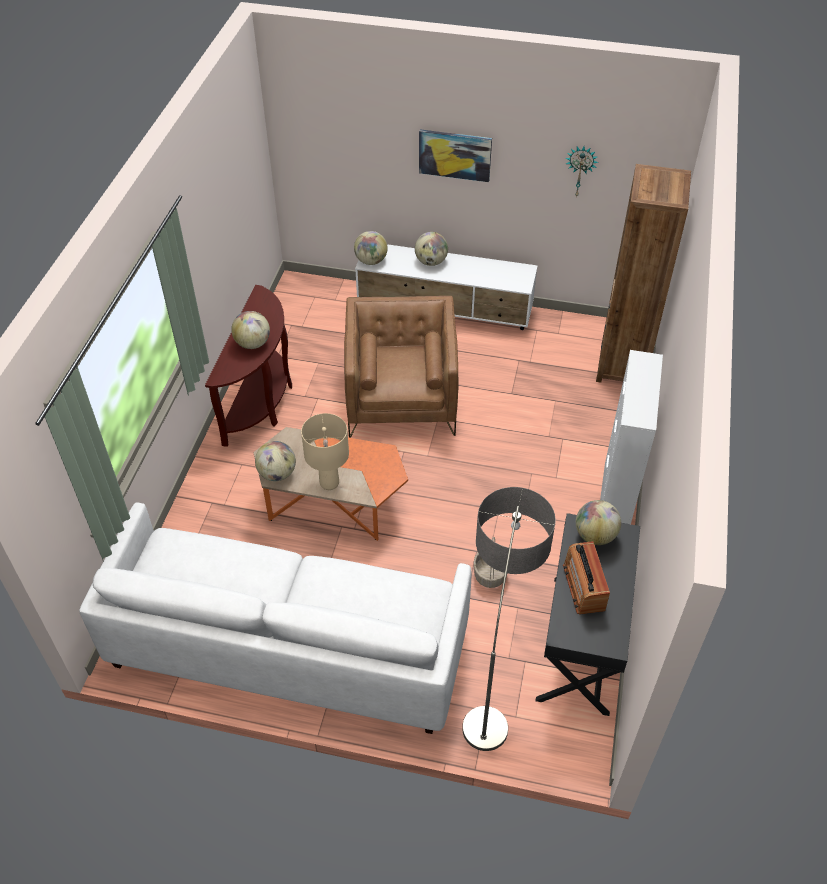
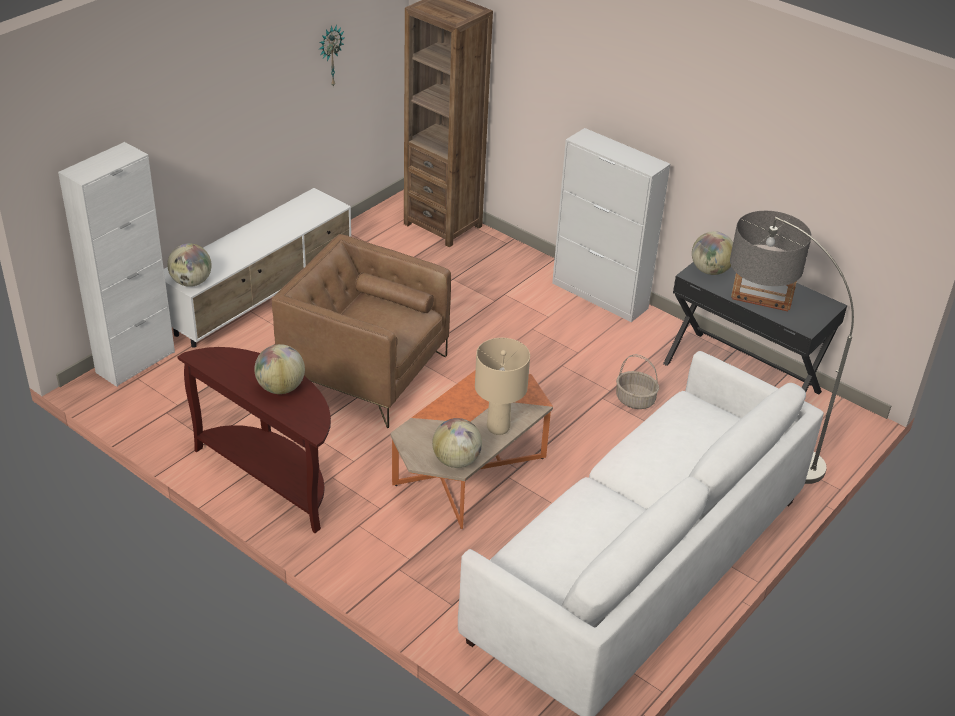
camera: 65 degrees left, 10 degrees down
globe [415,232,448,266] -> none
picture [419,129,492,182] -> none
none -> white cabinet [58,142,175,387]

